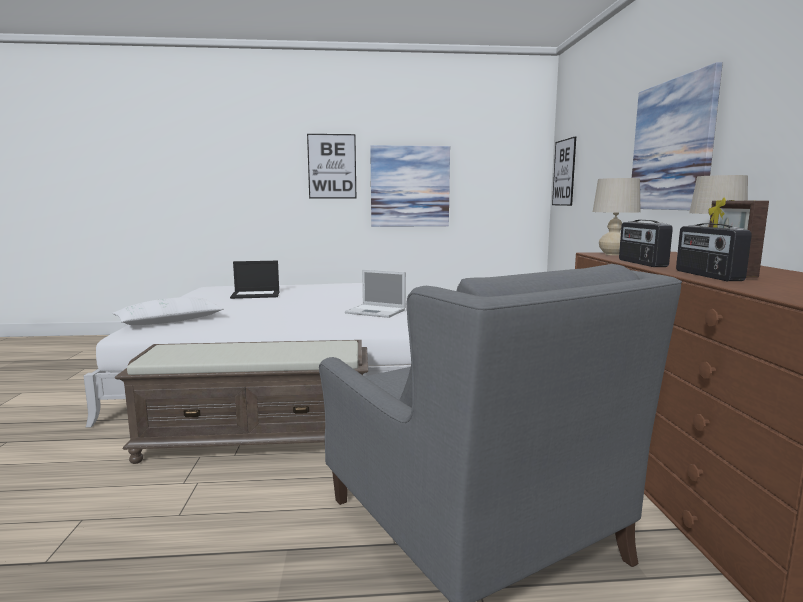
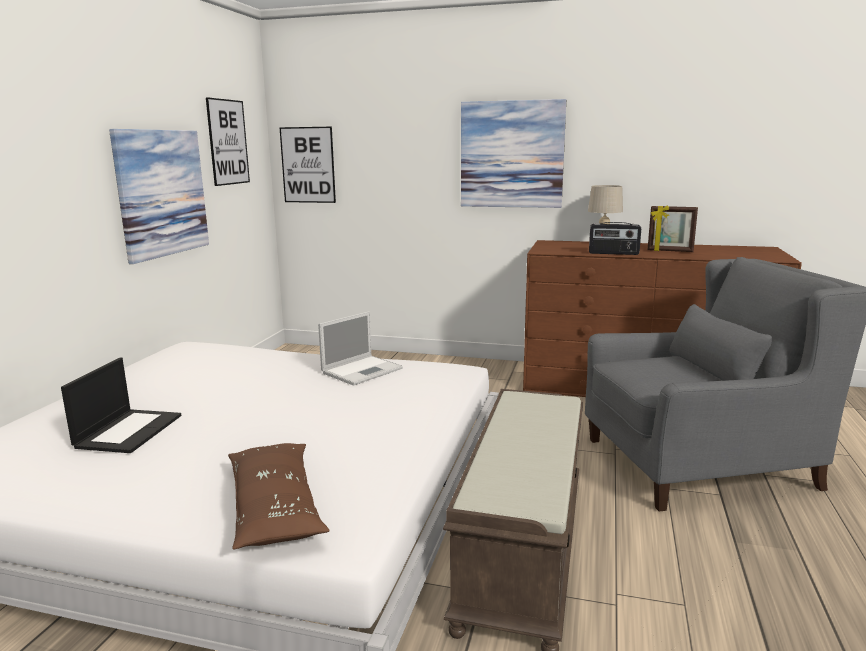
camera: 70 degrees left, 5 degrees up
white pillow [112,297,223,325] -> brown pillow [228,443,330,549]
picture [307,134,356,198] -> picture moved to [206,97,250,186]
beige table lamp [593,178,640,255] -> none
radio [676,223,752,281] -> none

